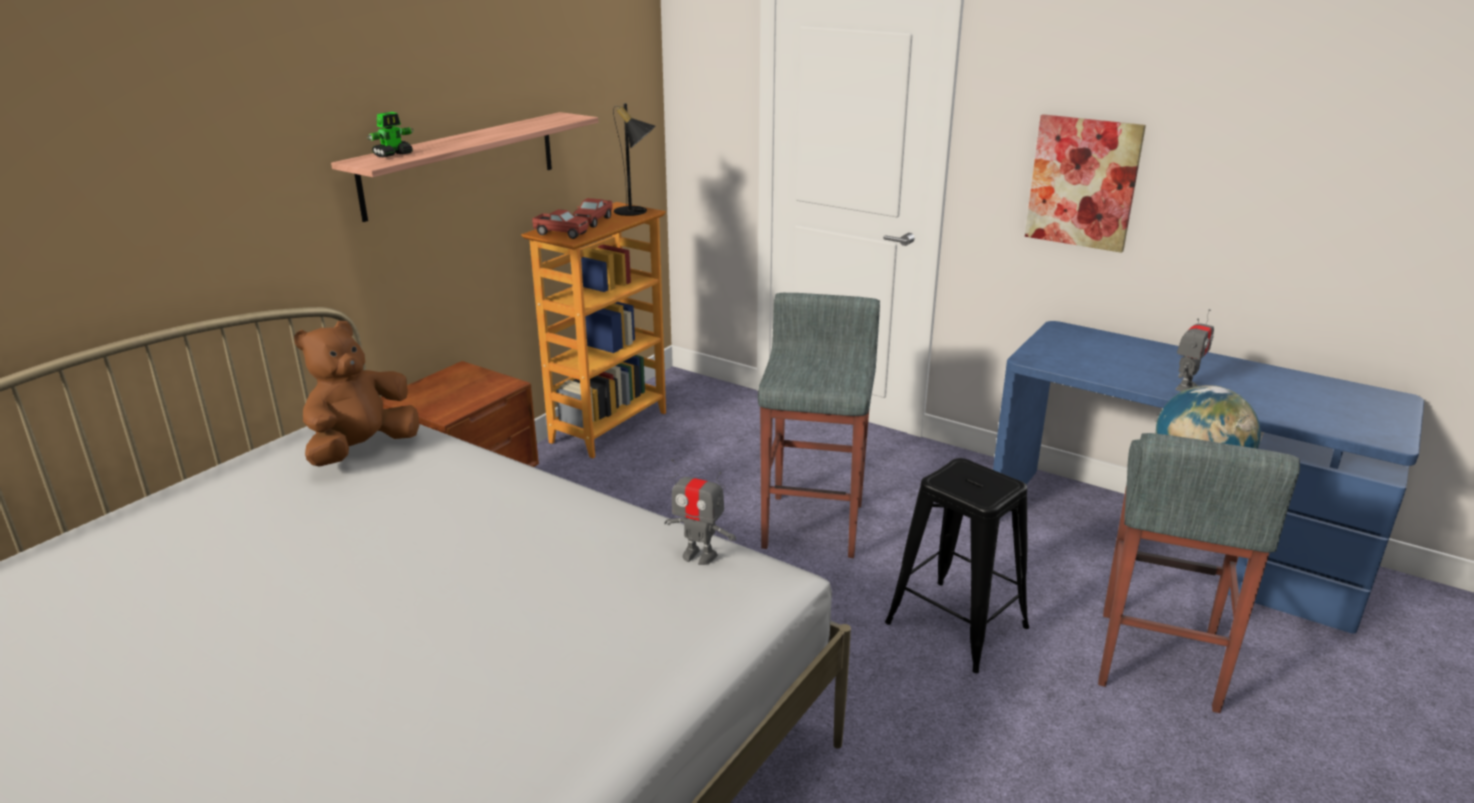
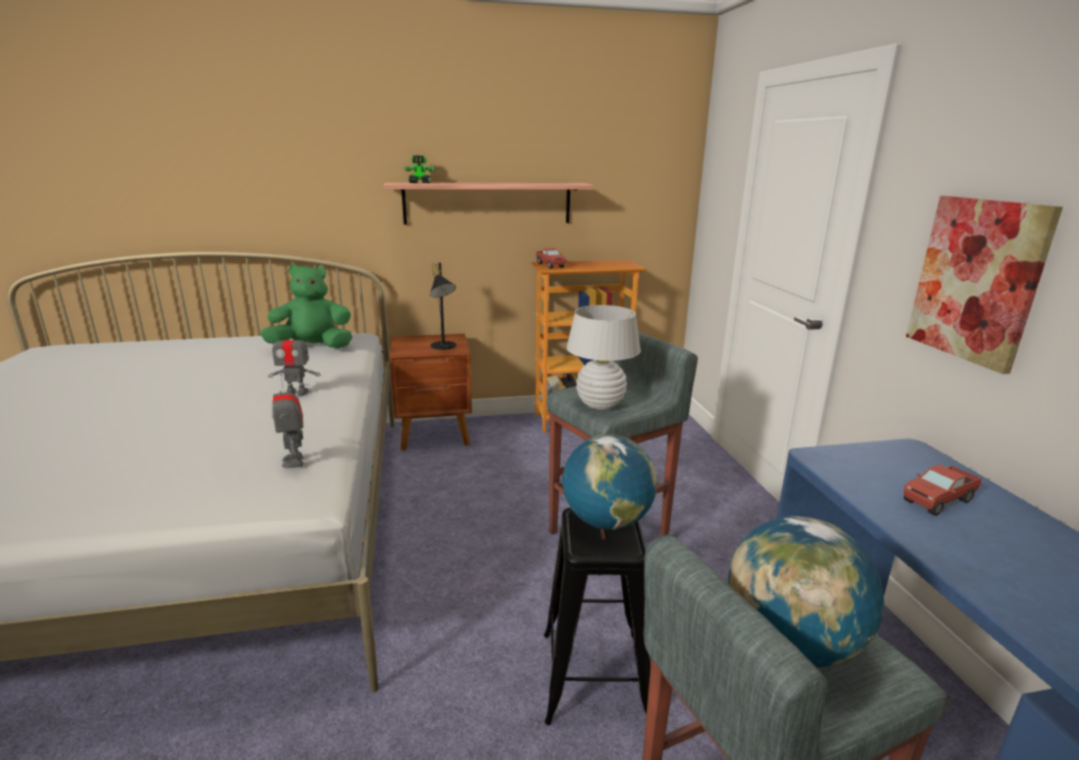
camera: 45 degrees right, 5 degrees down
brown plush toy [294,321,419,467] -> green plush toy [260,264,352,348]
toy truck [573,198,613,228] -> toy truck moved to [904,465,981,516]
black table lamp [613,103,656,216] -> black table lamp moved to [430,263,457,350]
toy robot [1175,309,1214,391] -> toy robot moved to [268,329,320,397]
none -> globe [562,434,657,530]
none -> white table lamp [566,305,641,410]

